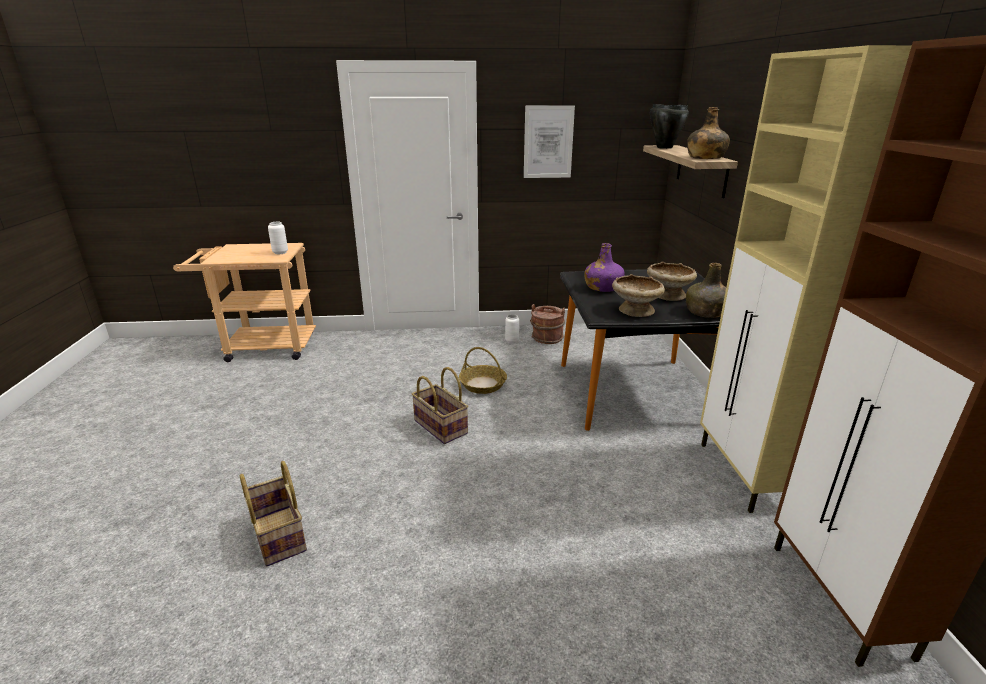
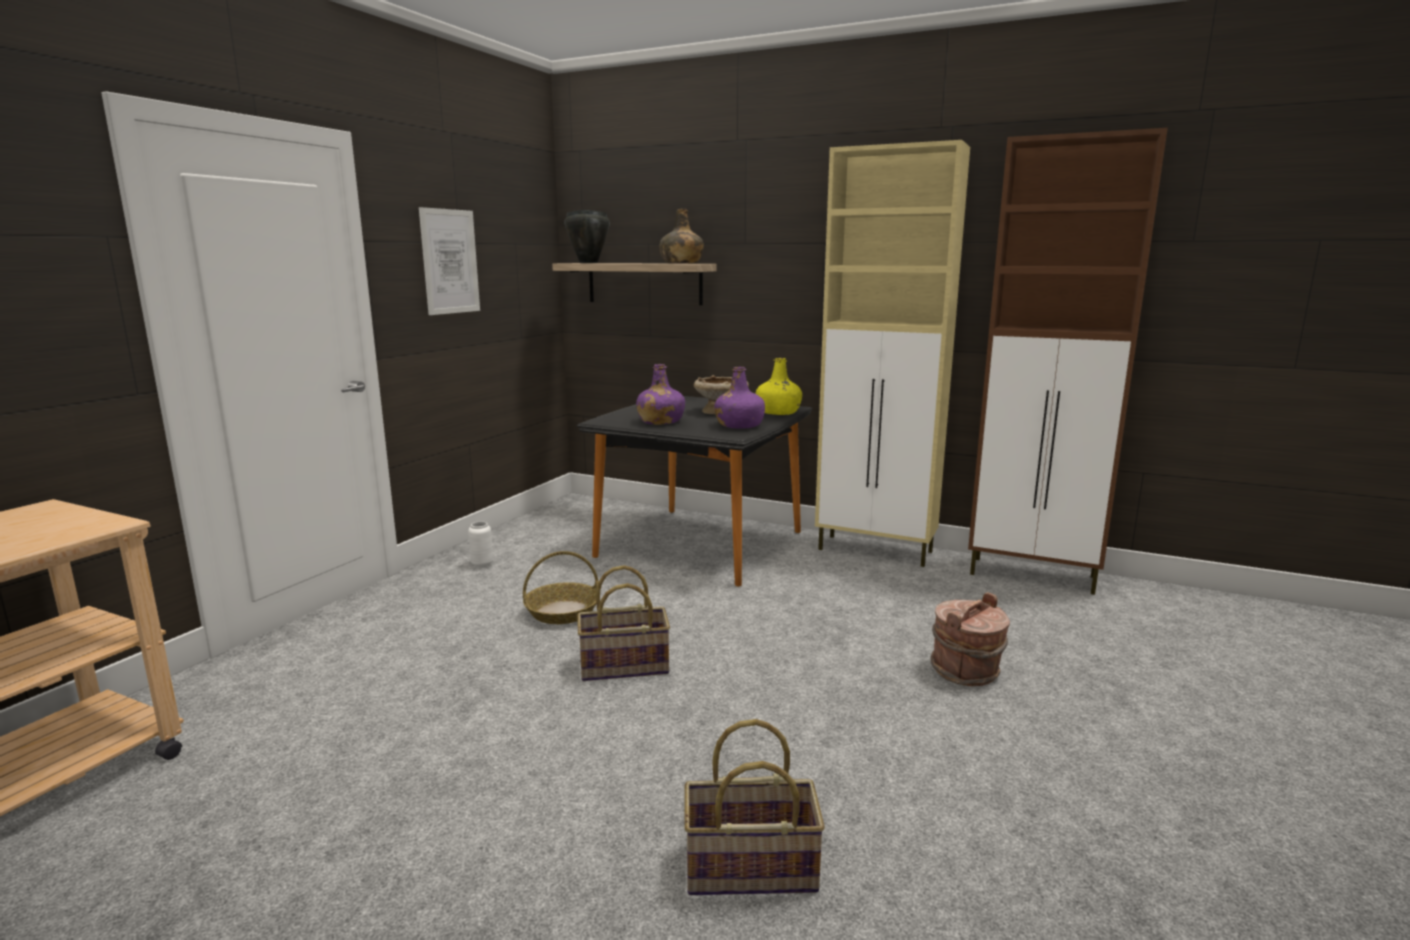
camera: 60 degrees left, 10 degrees down
white vase [268,222,288,254] -> none
brown bucket [530,304,565,344] -> brown bucket moved to [930,592,1010,686]
beige bowl [612,274,665,317] -> purple bottle [714,367,765,429]
green bottle [686,263,726,318] -> yellow bottle [756,358,802,415]

